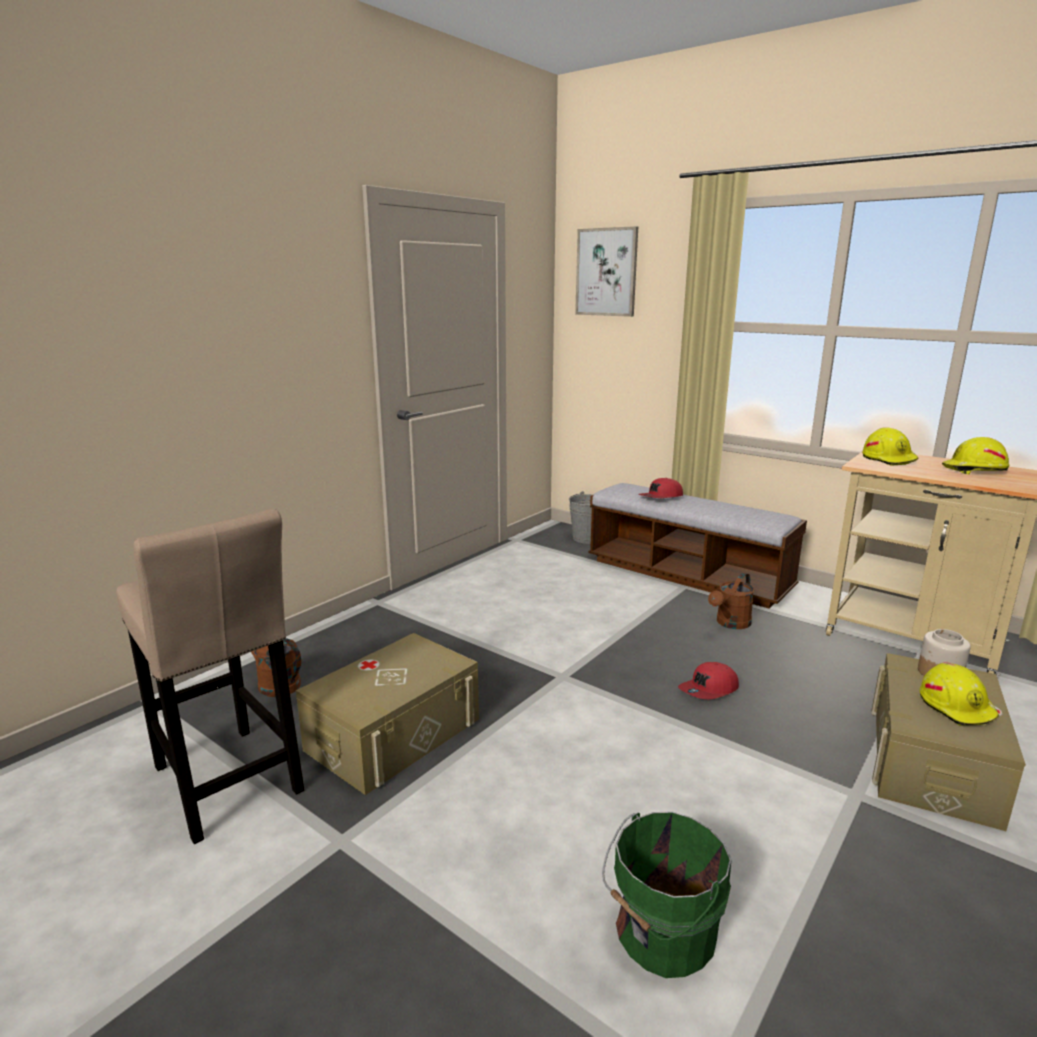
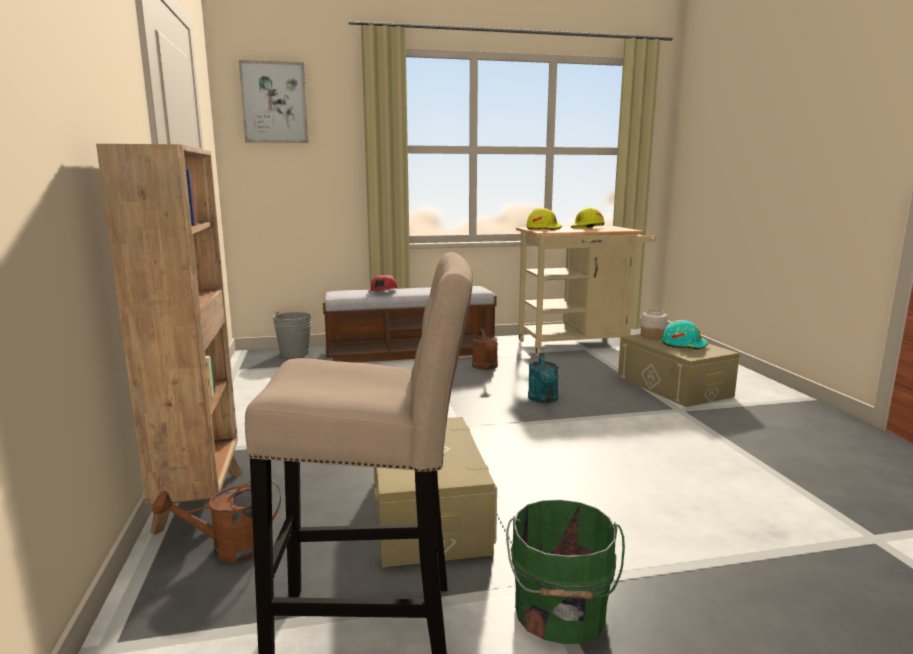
camera: 50 degrees left, 5 degrees down
green bucket [602,811,731,978] -> green bucket moved to [506,500,625,644]
red cap [678,662,739,699] -> turquoise watering can [528,353,559,403]
yellow hard hat [920,662,999,726] -> turquoise hard hat [662,320,708,350]
none -> brown bookcase [96,144,242,535]

